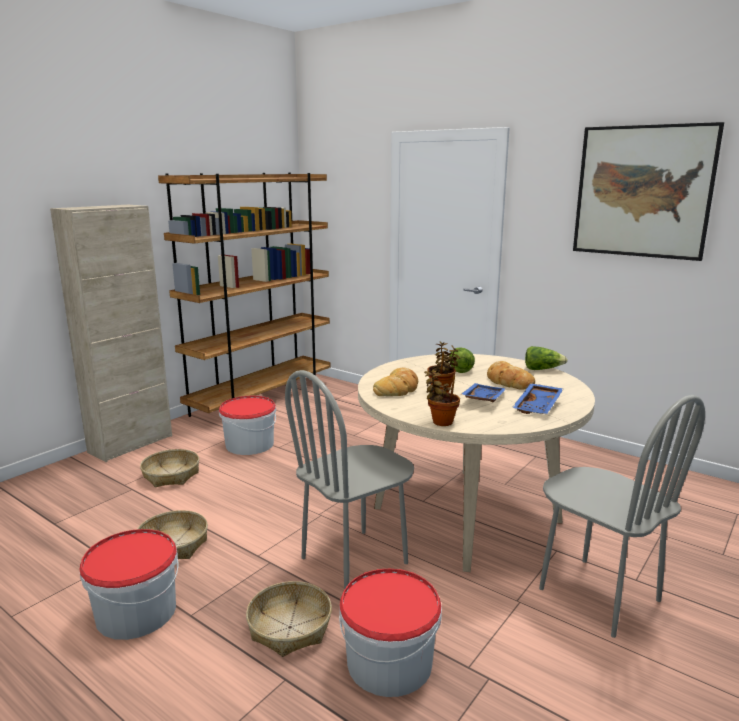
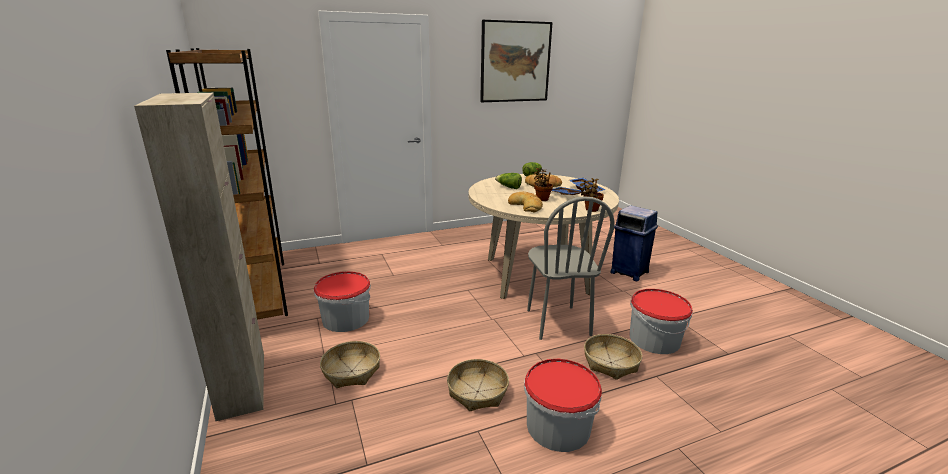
camera: 60 degrees left, 5 degrees up
grey chair [539,395,705,638] -> blue trash can [610,205,658,281]

